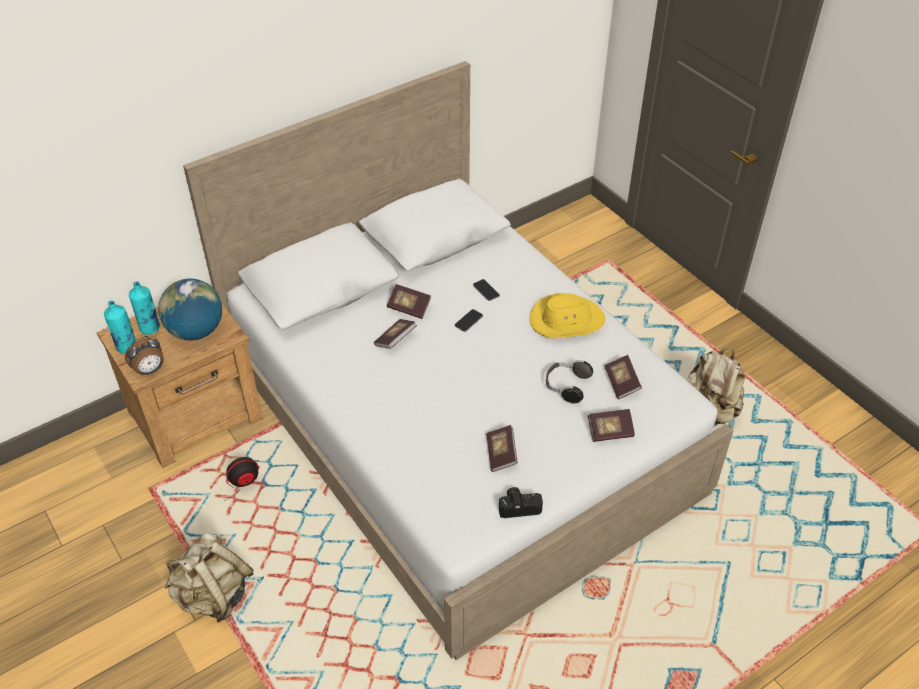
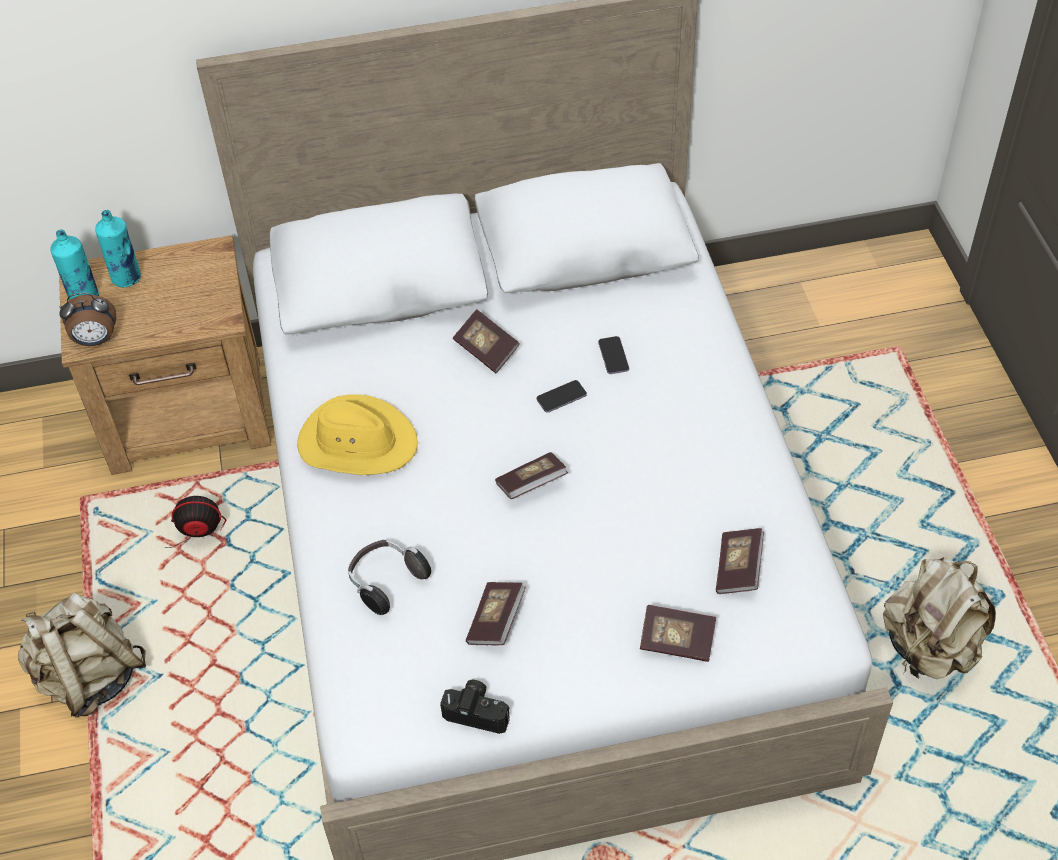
camera: 25 degrees right, 5 degrees up
globe [158,278,222,341] -> none
book [374,319,417,349] -> book moved to [495,452,568,499]
yellow hat [530,293,605,338] -> yellow hat moved to [297,394,418,475]
headphones [546,360,593,404] -> headphones moved to [348,540,431,615]

